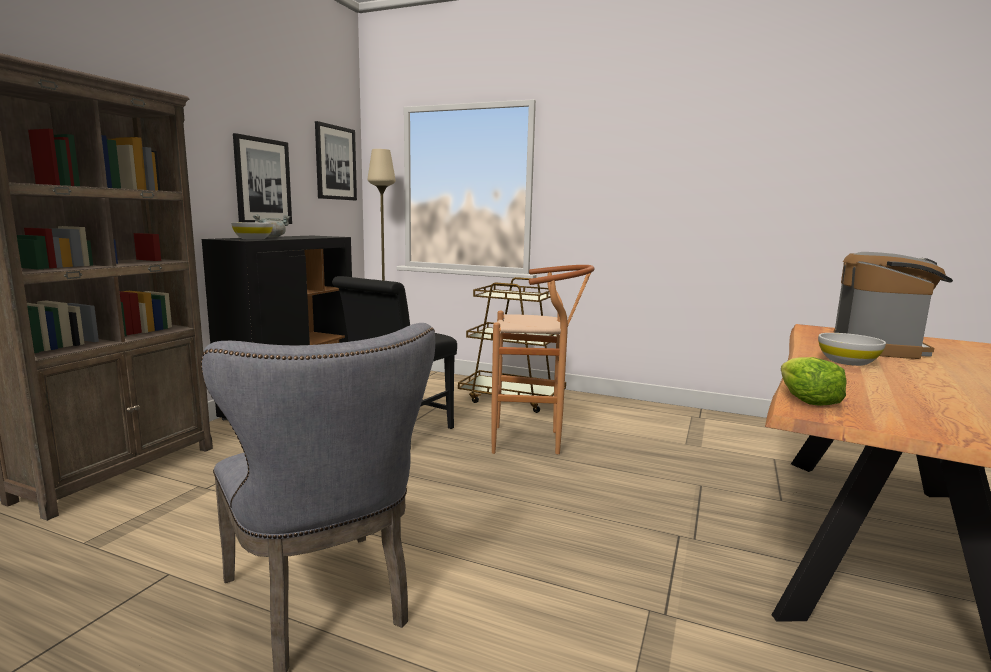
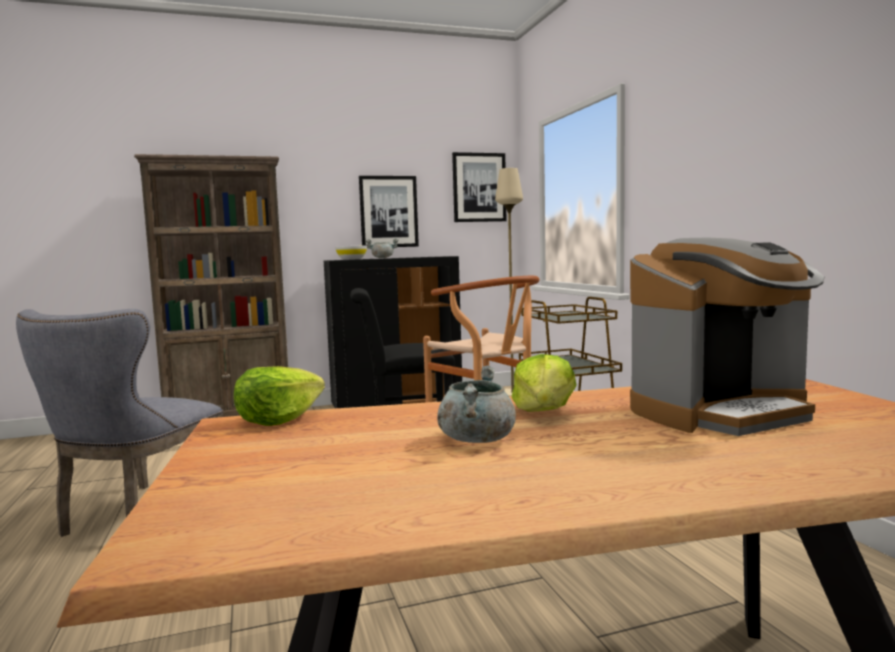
camera: 50 degrees right, 5 degrees down
white bowl [818,333,886,366] -> lettuce [512,354,577,412]
none -> grey cooking pot [437,365,516,443]

